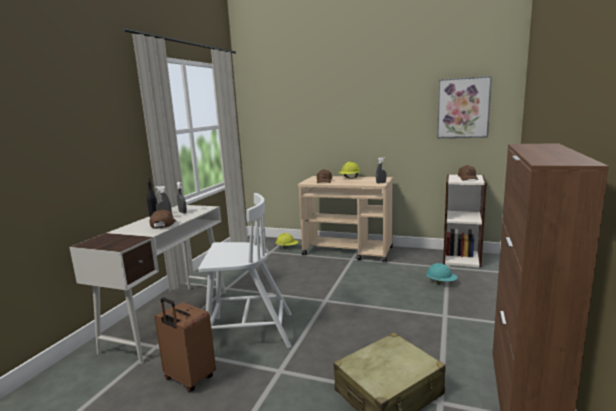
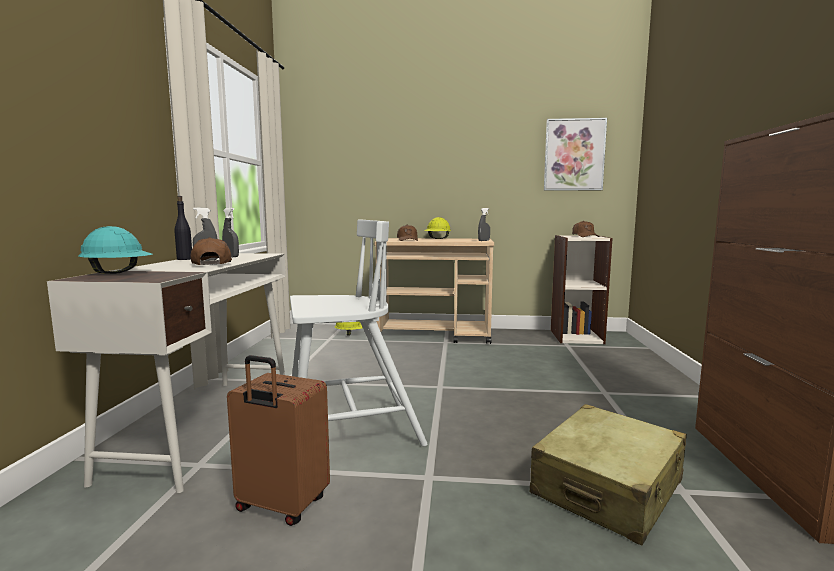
camera: 15 degrees left, 5 degrees down
turquoise hard hat [426,263,458,285] -> turquoise hard hat moved to [79,226,153,274]

